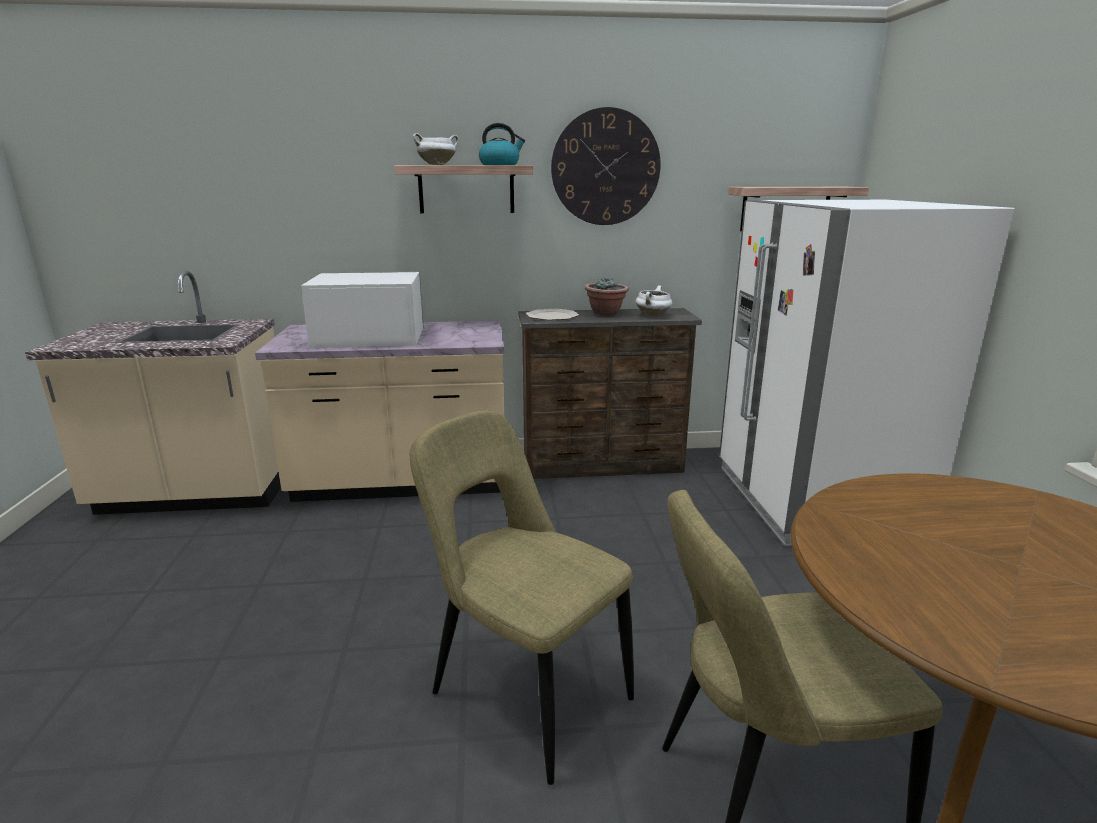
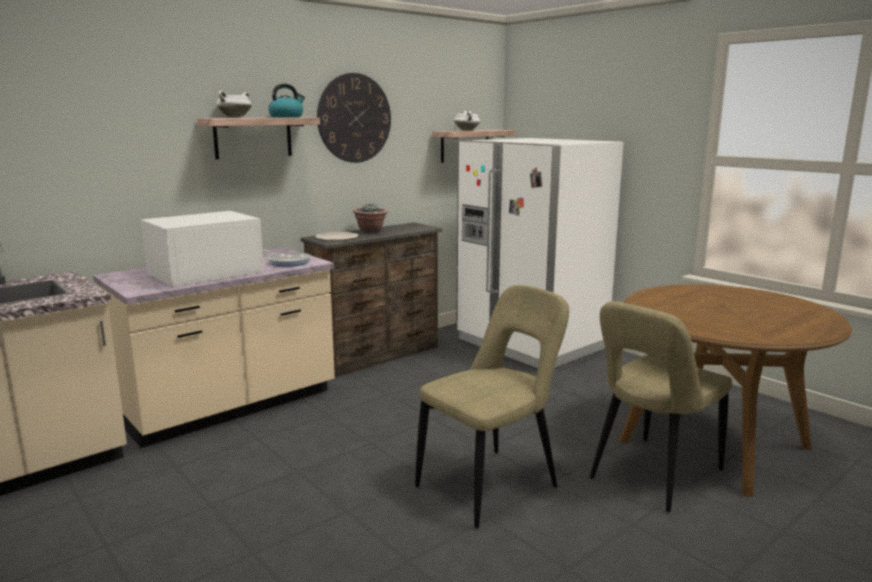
camera: 35 degrees left, 5 degrees down
beige chair [410,410,634,785] -> beige chair turned 135 degrees clockwise [415,285,569,528]
white cooking pot [635,286,672,317] -> white cooking pot moved to [454,111,480,131]
none -> frying pan [263,250,311,267]

